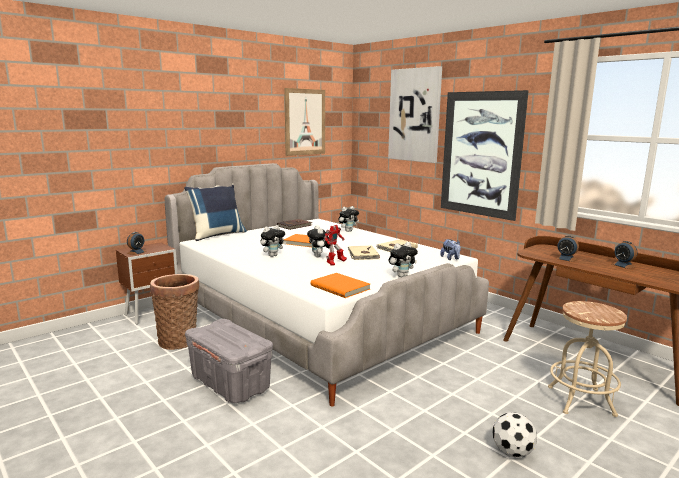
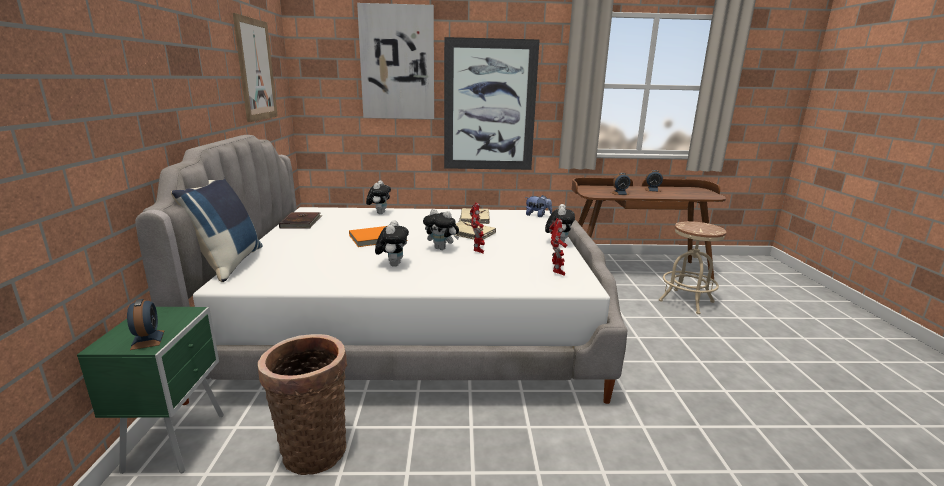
camera: 50 degrees left, 5 degrees up
brown nightstand [116,242,178,325] -> green nightstand [77,307,224,474]
grey storage box [185,319,273,403] -> none
orange book [311,273,370,298] -> toy robot [549,218,567,276]
football [493,412,537,457] -> none

